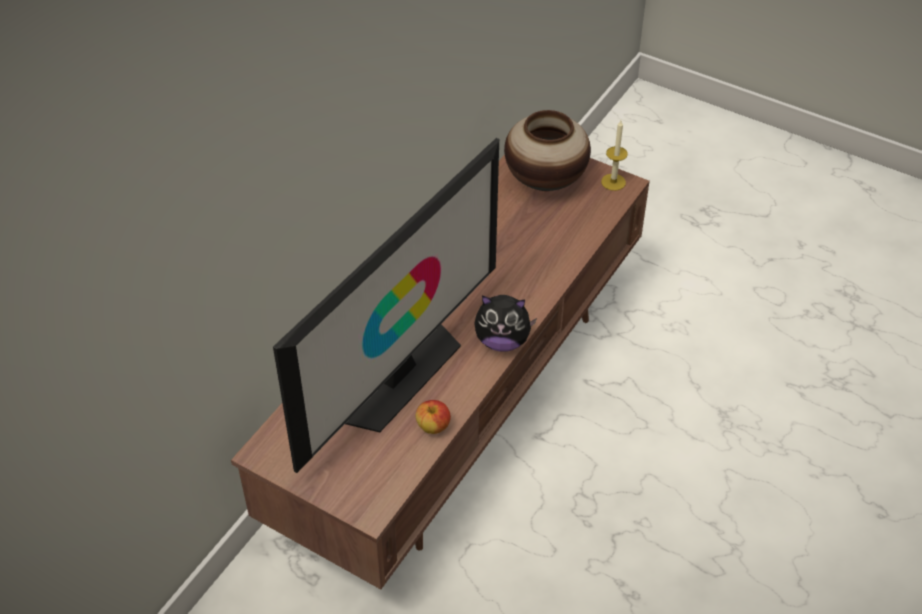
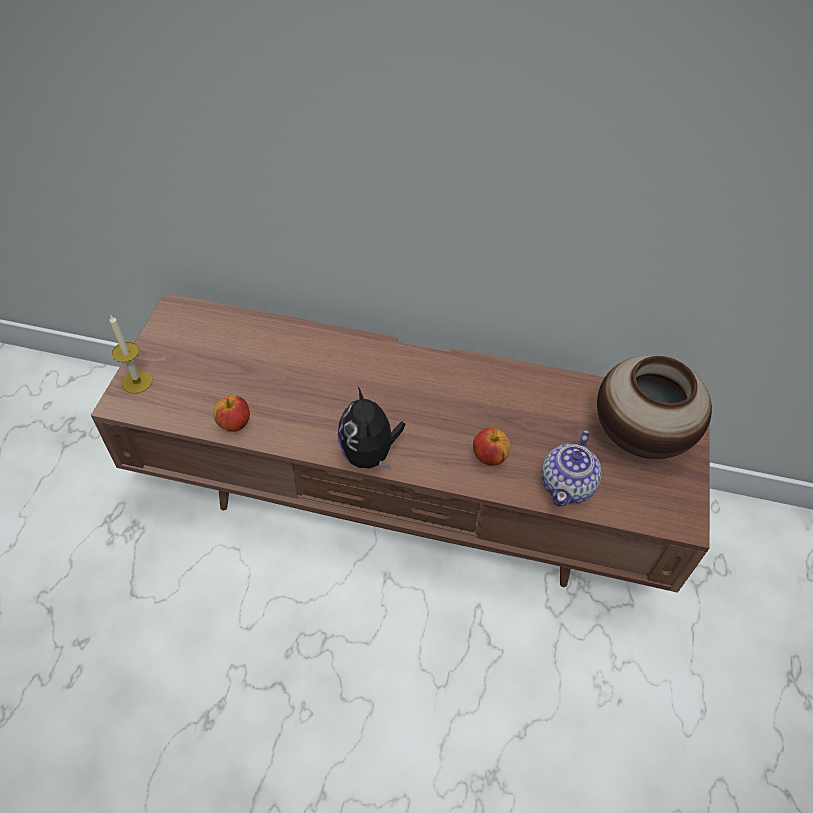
camera: 70 degrees right, 5 degrees up
television [273,138,499,473] -> none
candle [601,120,628,191] -> candle moved to [109,314,152,394]
none -> apple [473,428,510,466]
none -> teapot [541,430,602,507]

